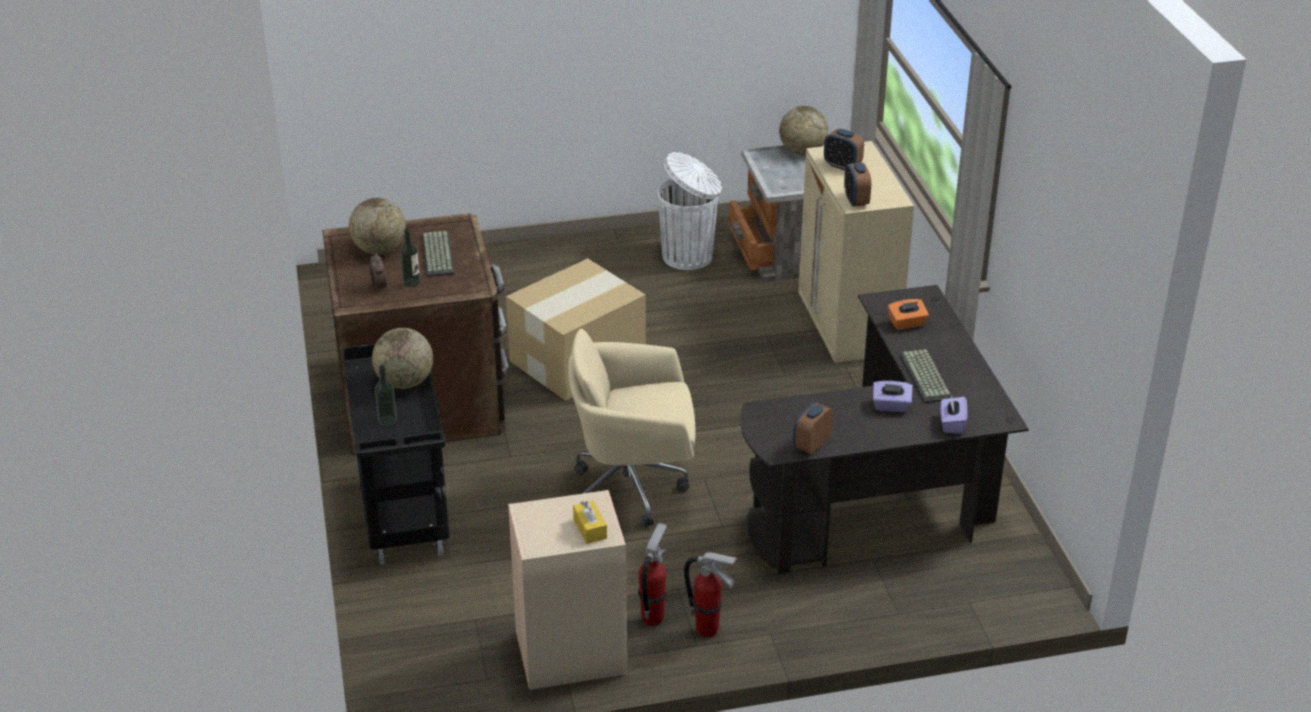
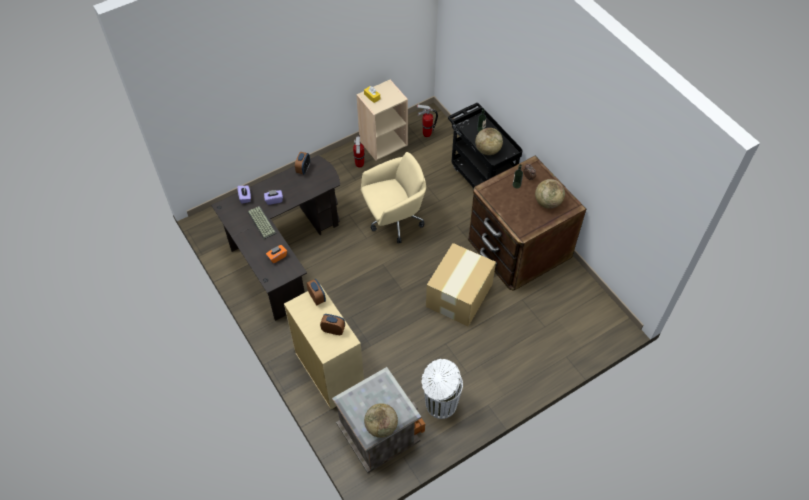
camera: 160 degrees right, 20 degrees up
keyboard [422,231,455,277] -> none
fire extinguisher [684,553,737,638] -> fire extinguisher moved to [417,104,438,137]

